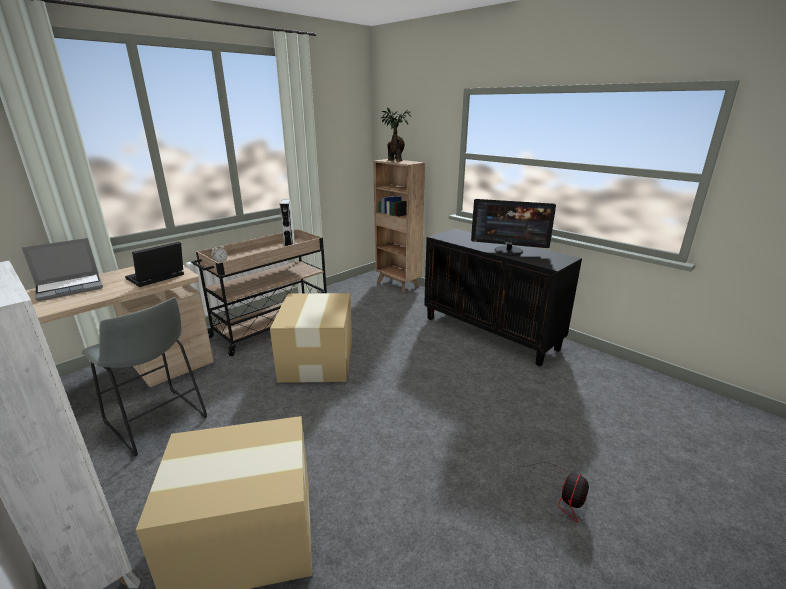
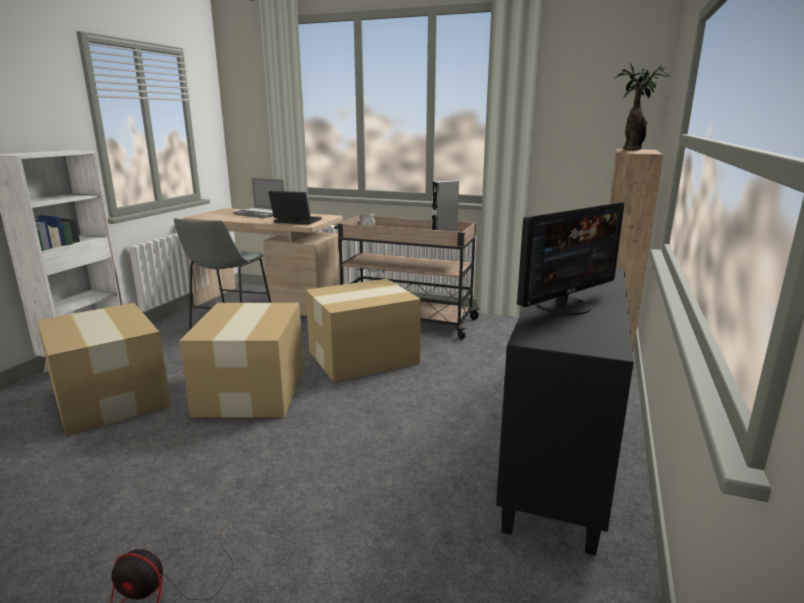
camera: 65 degrees right, 5 degrees down
monitor [471,199,556,256] -> monitor turned 120 degrees counterclockwise [517,202,624,315]
none -> cardboard box [179,303,304,418]

